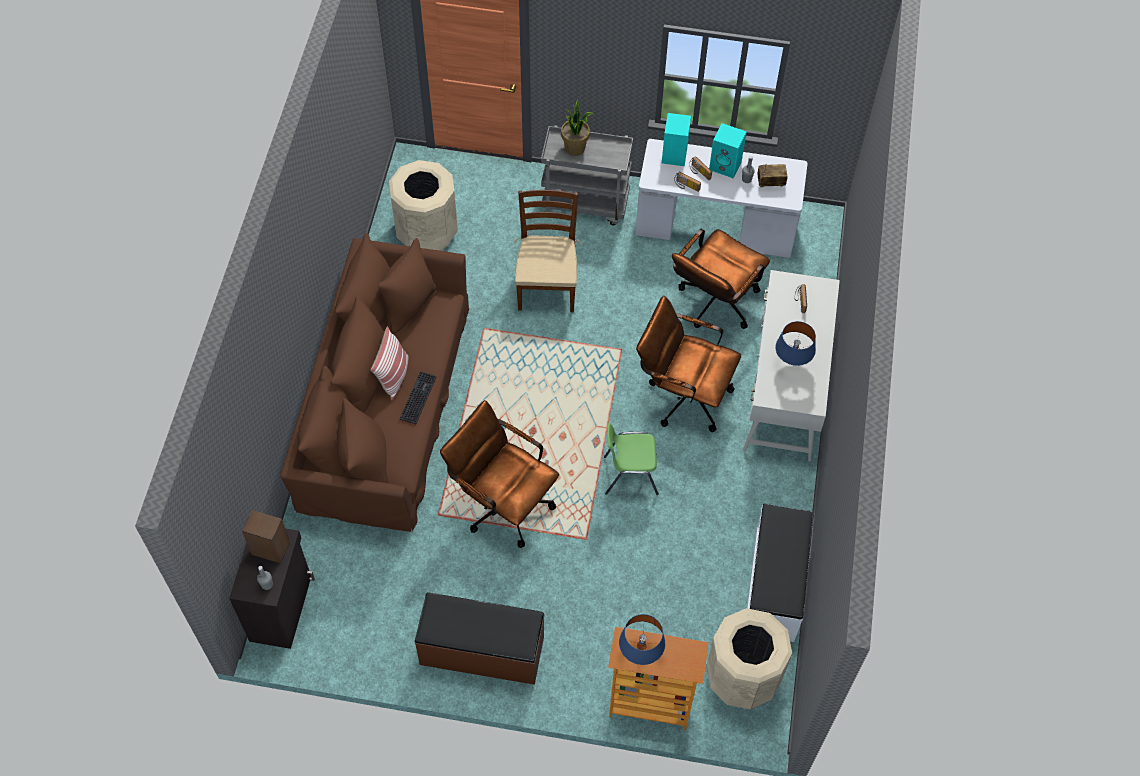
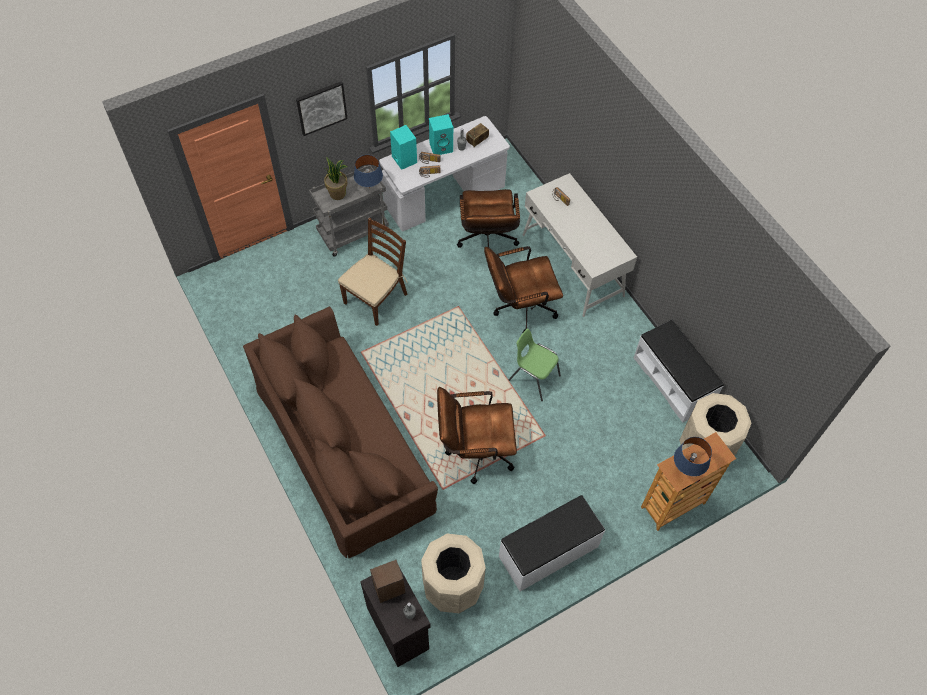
camera: 40 degrees left, 0 degrees up
pillow [371,326,409,400] -> none
beige trash can [389,160,458,250] -> beige trash can moved to [421,534,486,613]
keyboard [400,371,436,424] -> none
brown bench [415,593,544,685] -> white bench [499,495,605,591]
brown chair [514,190,582,312] -> brown chair turned 75 degrees clockwise [338,218,408,326]
green chair [604,423,659,495] -> green chair turned 75 degrees clockwise [509,328,561,401]
blue table lamp [775,321,816,366] -> blue table lamp moved to [354,155,383,188]
none -> picture [296,81,348,136]

